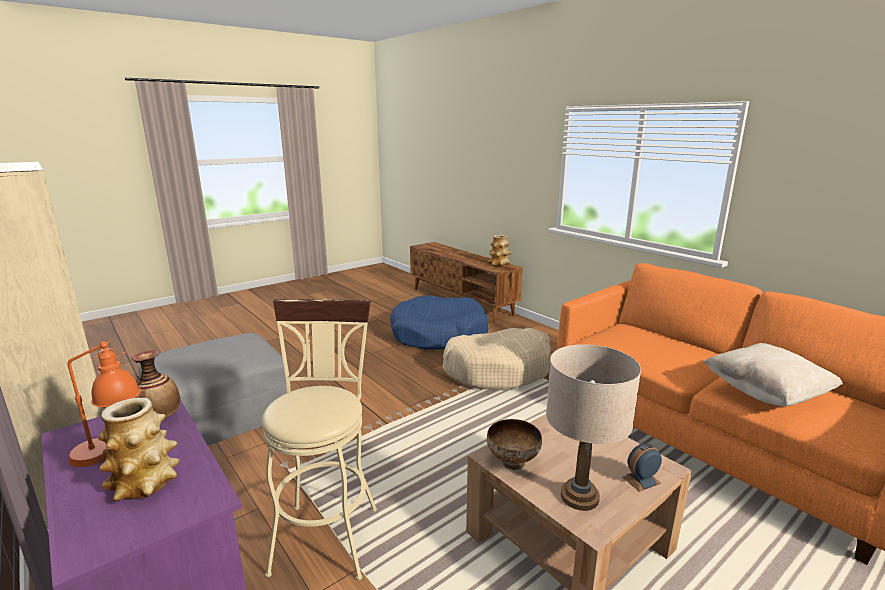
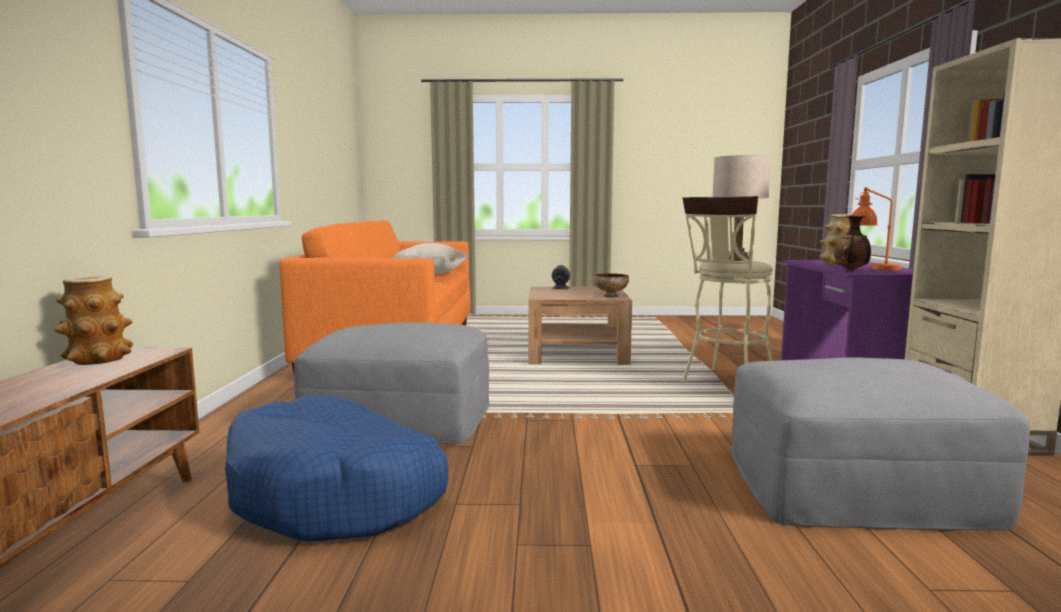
camera: 140 degrees left, 10 degrees down
beige dog bed [443,328,551,391] -> grey ottoman [294,322,489,445]
beige table lamp [546,344,641,511] -> beige table lamp moved to [713,155,771,261]

